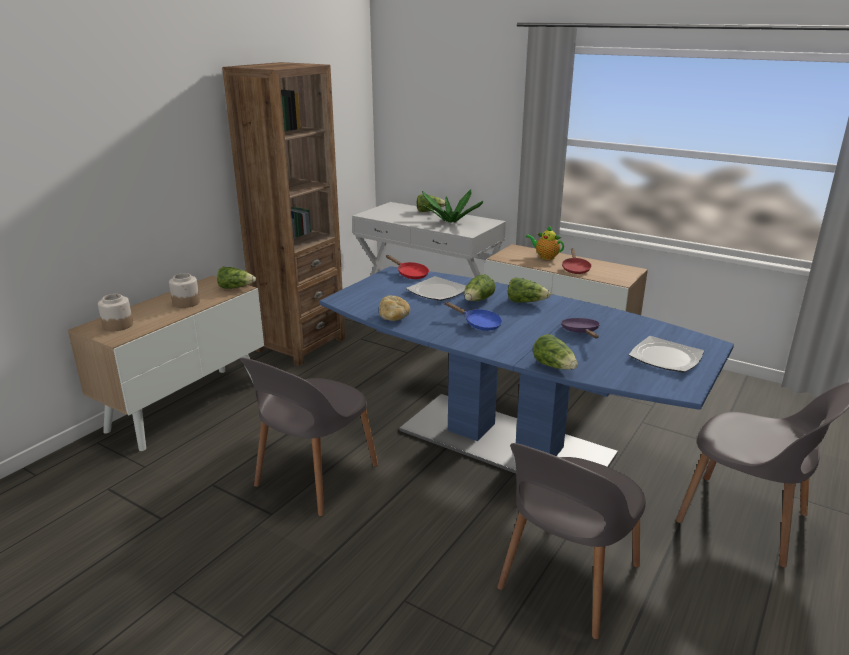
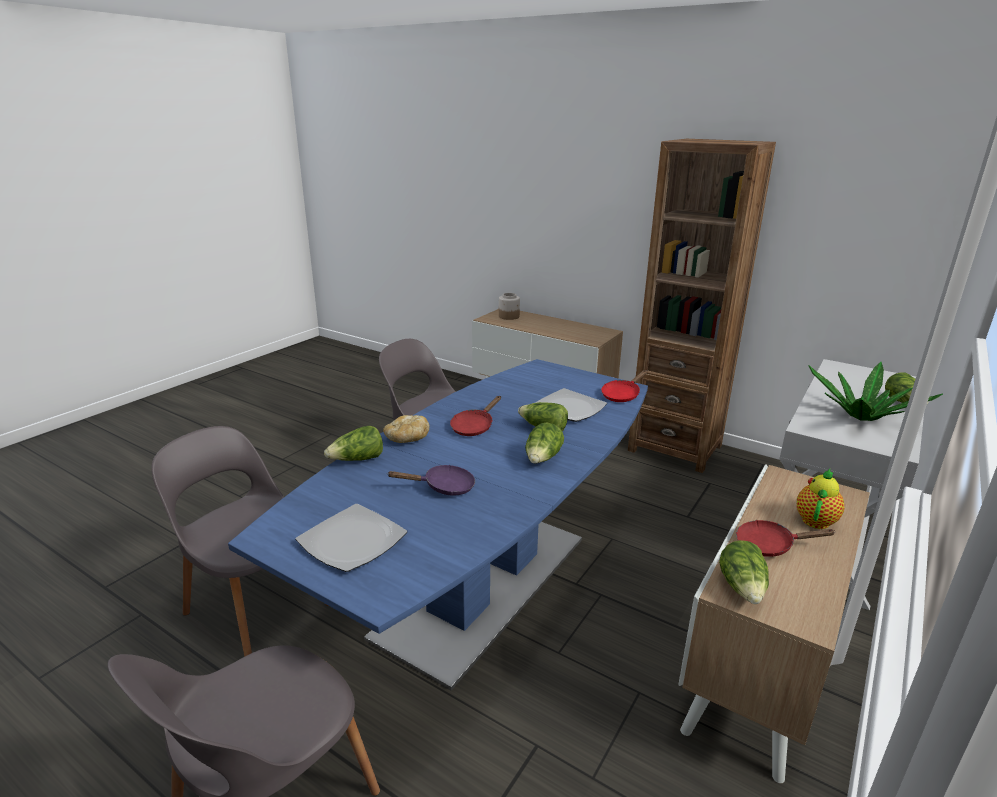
camera: 90 degrees right, 0 degrees up
jar [169,273,200,308] -> none
lettuce [217,267,256,289] -> lettuce moved to [719,540,769,604]
bread [379,296,410,321] -> bread moved to [383,415,429,443]
blue frying pan [444,302,502,331] -> red frying pan [450,396,501,436]

